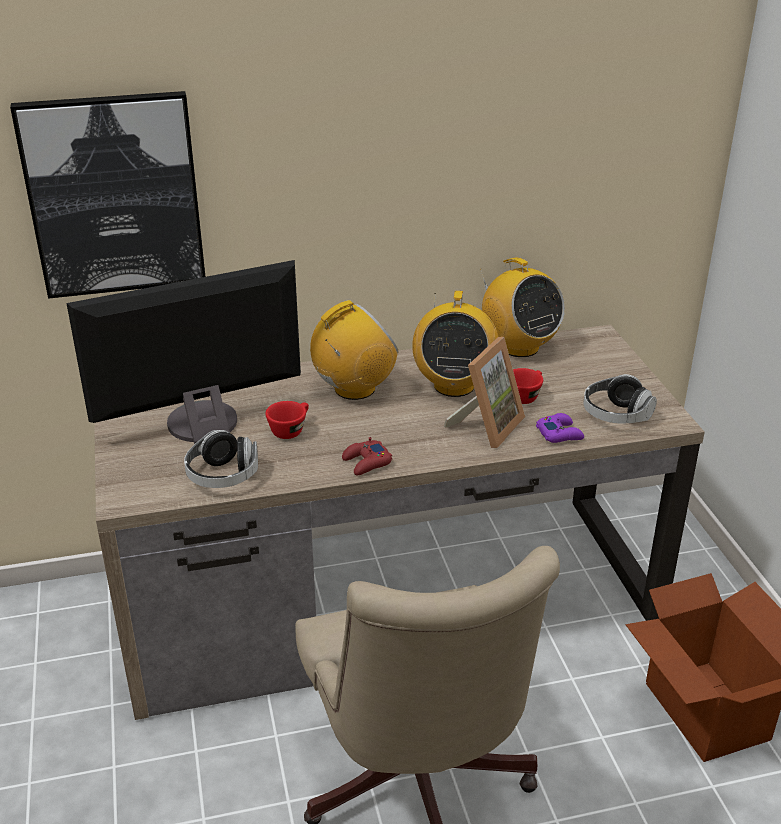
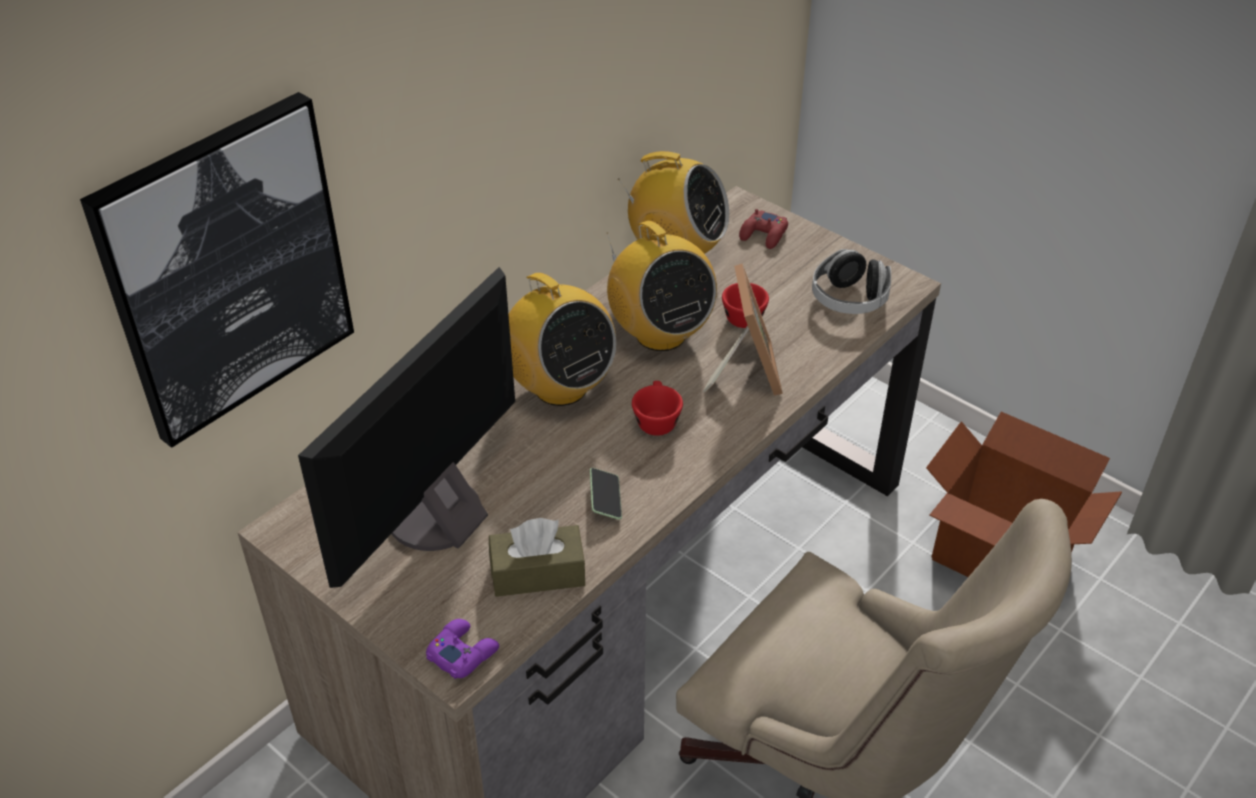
camera: 35 degrees left, 10 degrees up
headphones [184,430,258,488] -> brown tissue box [489,518,586,597]
red cup [265,401,309,439] -> red cup moved to [632,381,683,436]
radio [310,300,399,400] -> radio turned 120 degrees clockwise [508,273,616,406]
red game controller [342,437,392,475] -> red game controller moved to [739,209,788,249]
purple game controller [536,413,584,443] -> purple game controller moved to [426,619,499,679]
none -> phone [590,468,622,520]

